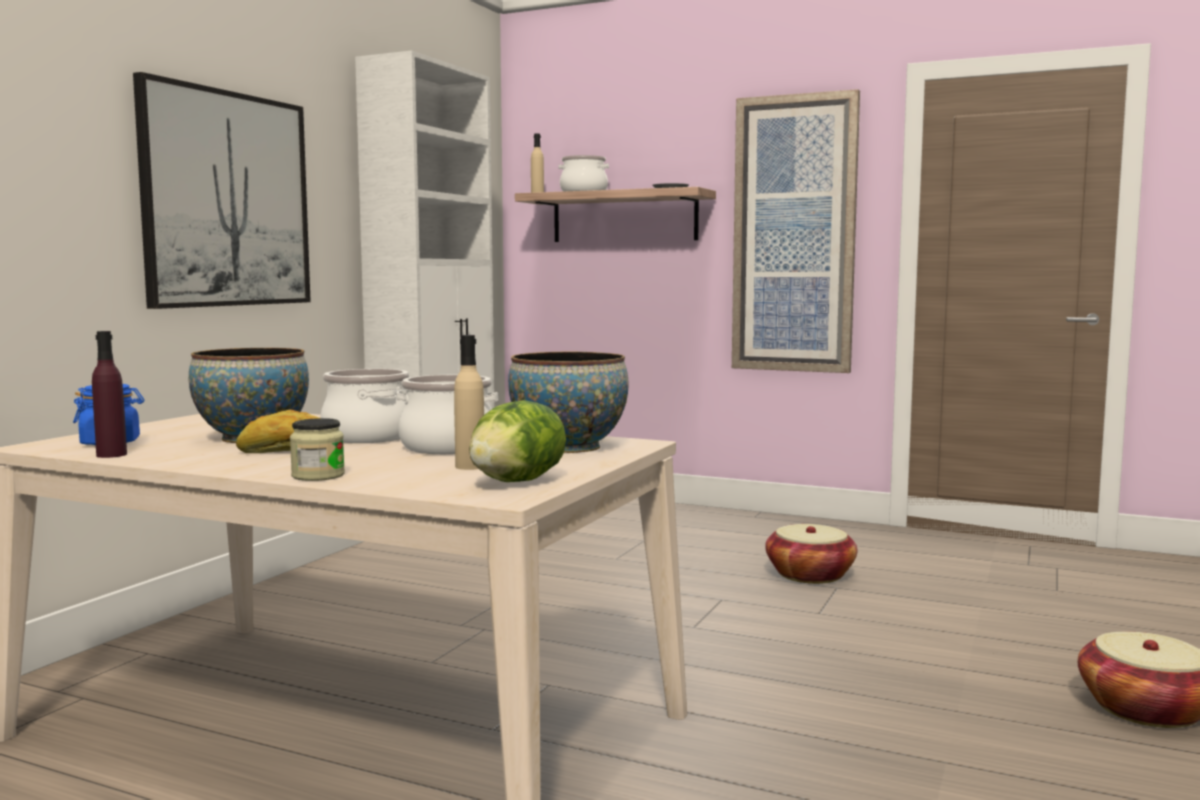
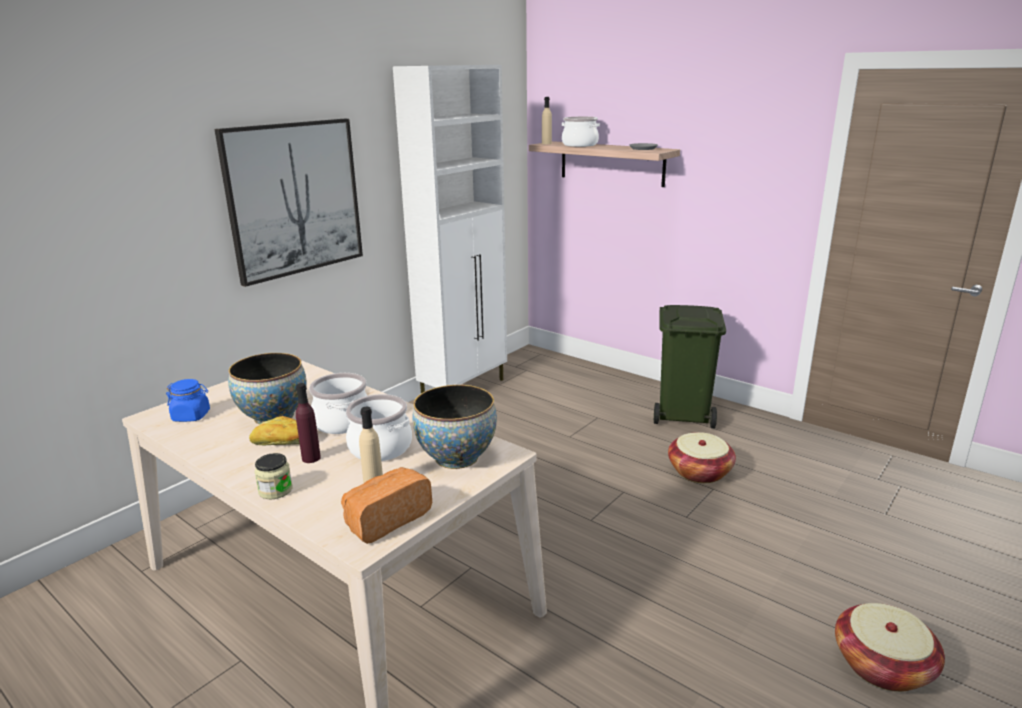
camera: 15 degrees right, 15 degrees up
purple bottle [92,331,127,458] -> purple bottle moved to [296,383,321,463]
lettuce [469,400,566,482] -> bread [341,467,432,544]
picture [732,89,860,373] -> none
none -> green trash can [654,305,726,428]

